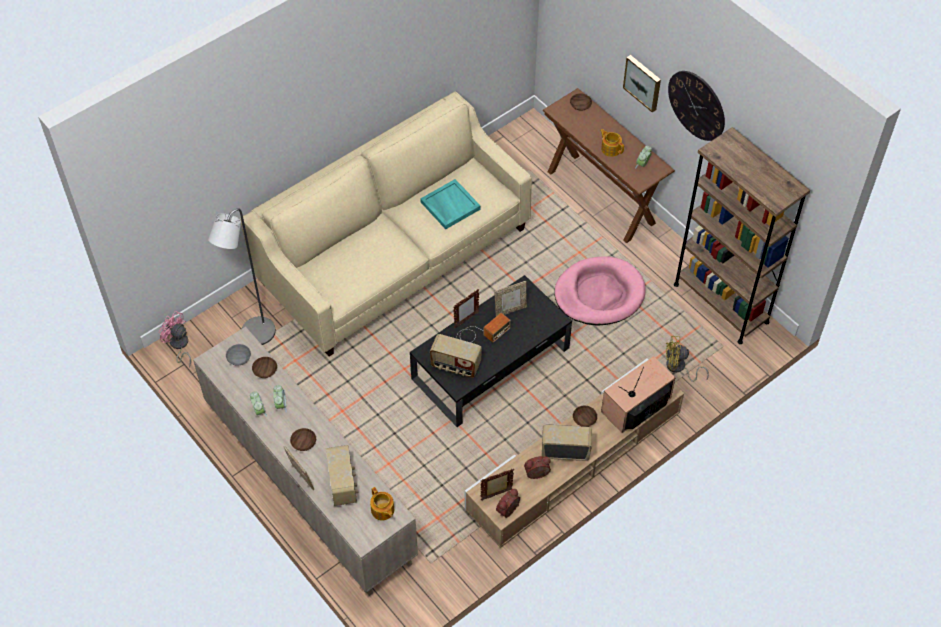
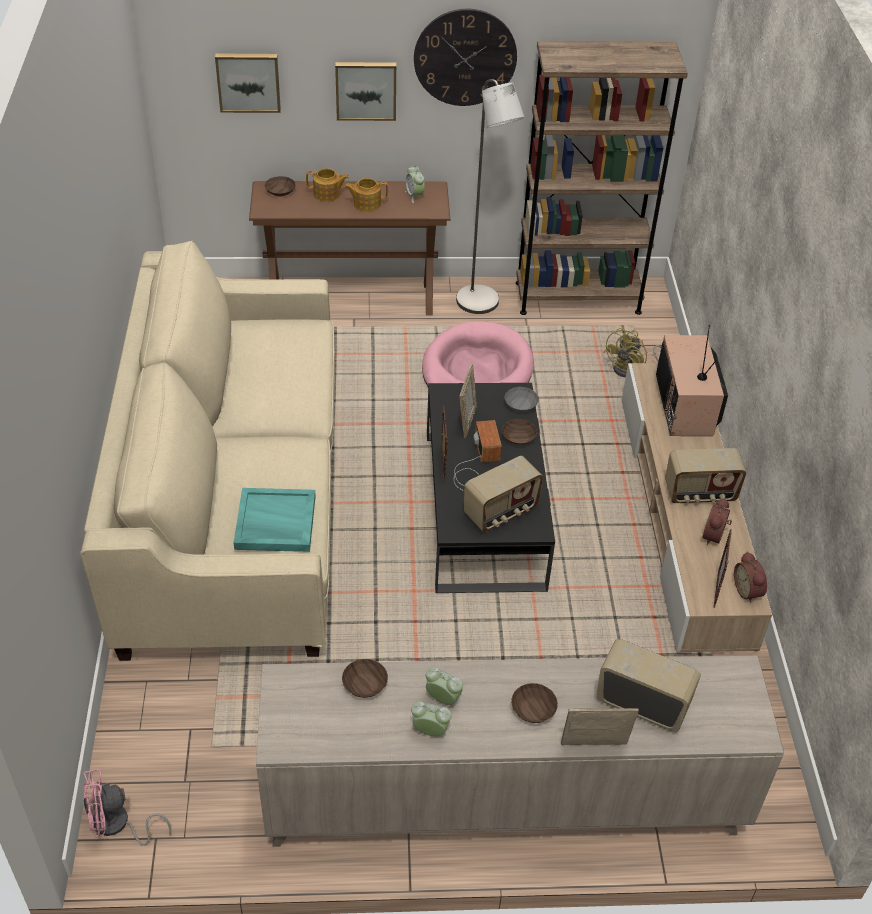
camera: 55 degrees left, 10 degrees down
grey floor lamp [208,208,276,345] -> grey floor lamp moved to [456,79,524,314]
grey bowl [226,344,251,366] -> grey bowl moved to [505,387,539,412]
teapot [370,487,394,520] -> teapot moved to [306,168,349,202]
turquoise tray [420,179,481,229] -> turquoise tray moved to [234,488,316,552]
radio [542,425,592,461] -> radio turned 135 degrees counterclockwise [665,448,746,504]
brown bowl [573,406,597,427] -> brown bowl moved to [502,419,537,445]
none -> picture [215,53,281,113]

